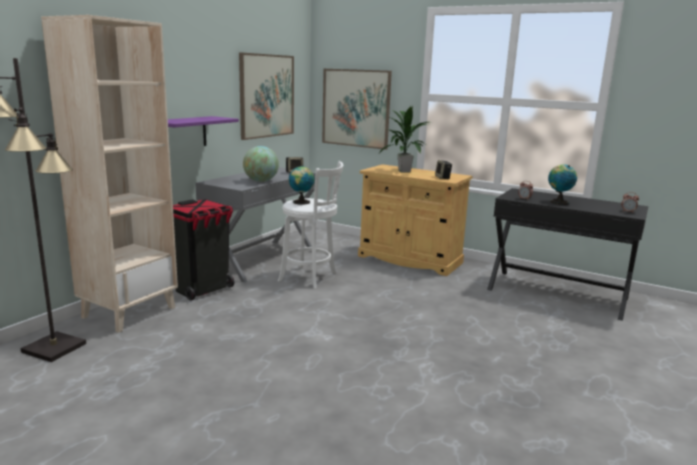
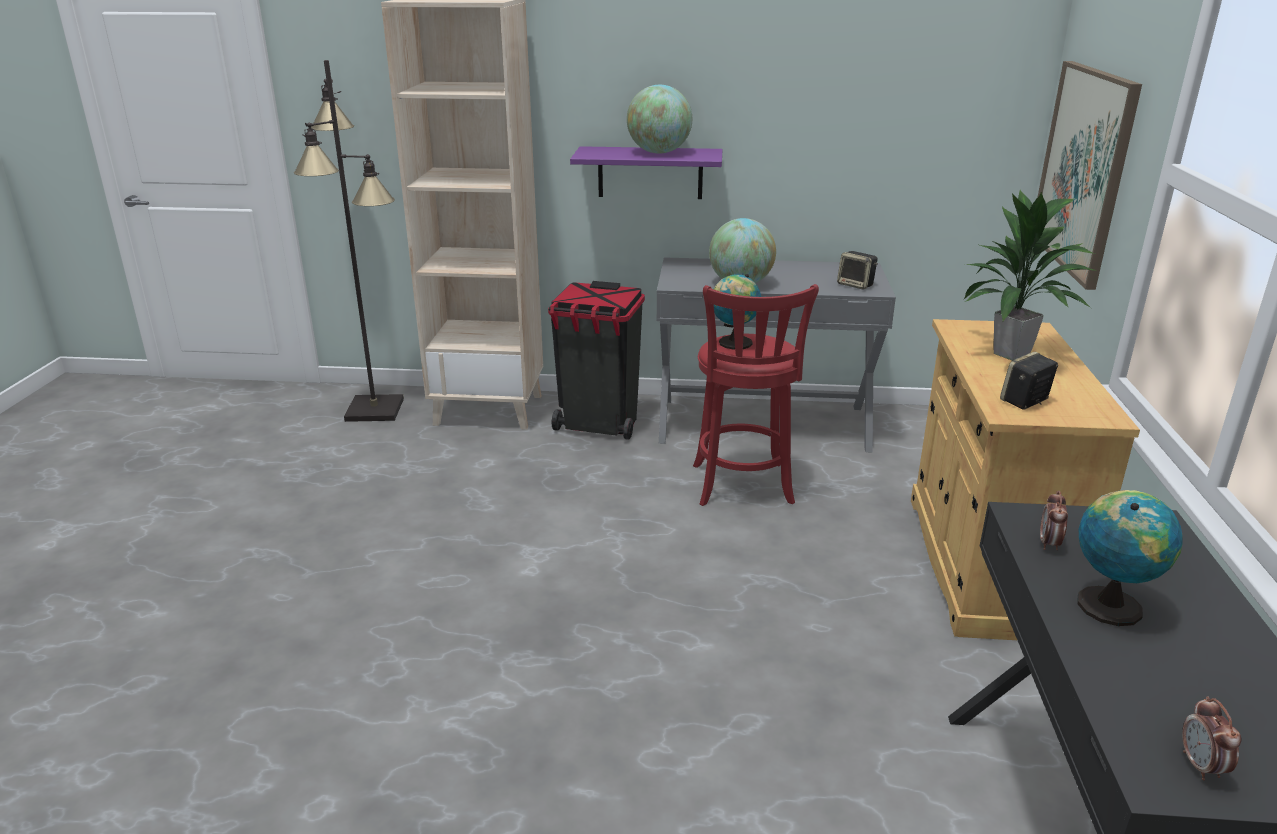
camera: 65 degrees right, 10 degrees up
picture [239,52,294,140] -> none
white stool [278,161,343,289] -> red stool [693,284,819,506]
none -> globe [627,85,692,154]

